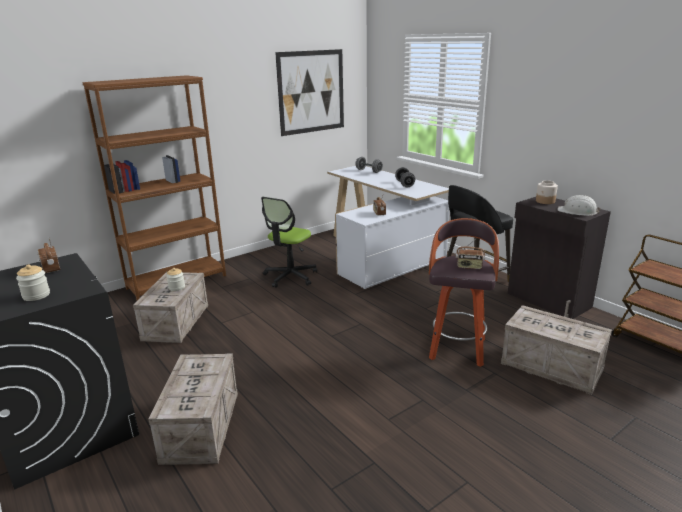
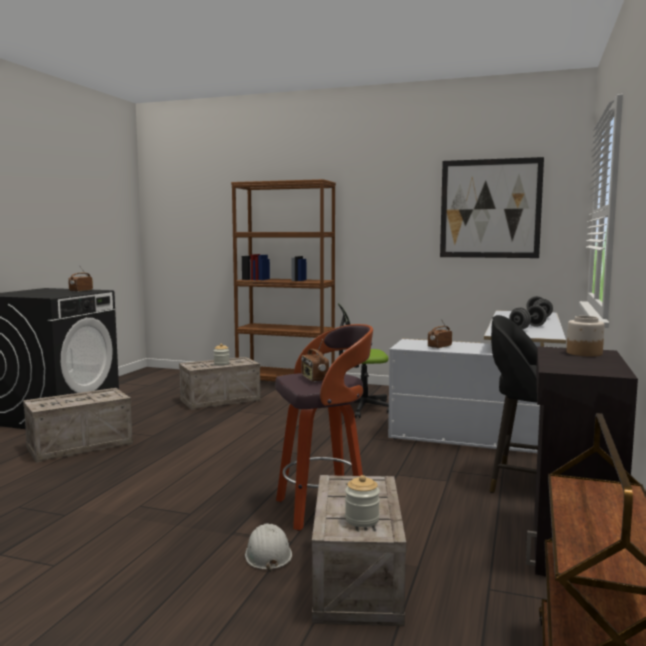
camera: 55 degrees right, 15 degrees down
jar [16,264,50,301] -> jar moved to [345,475,380,527]
white hard hat [557,195,601,216] -> white hard hat moved to [245,523,292,572]

